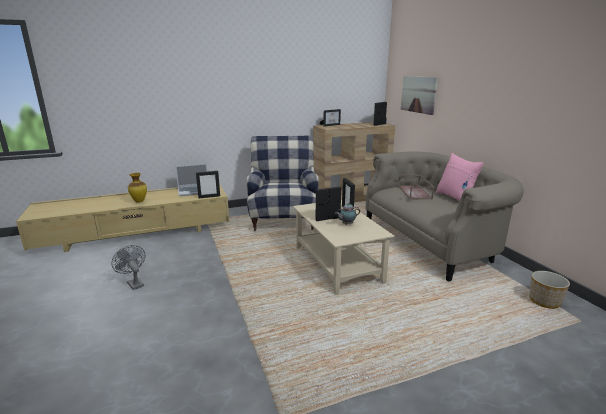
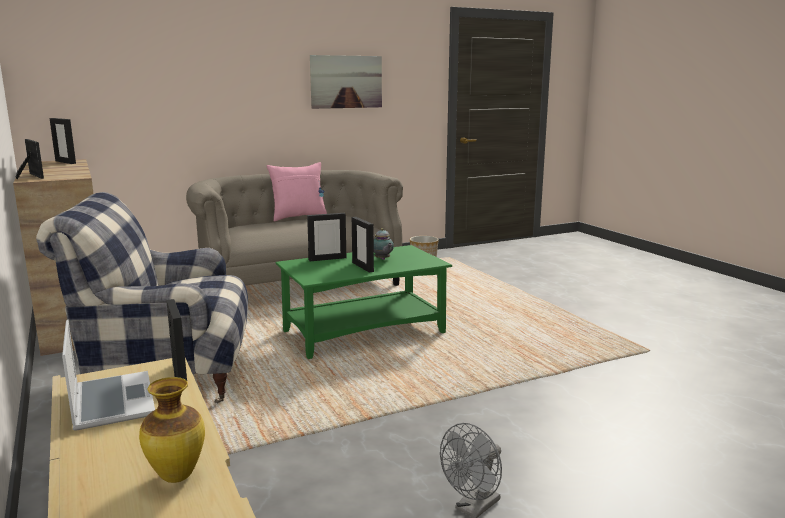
camera: 95 degrees left, 5 degrees down
beige coffee table [293,200,395,295] -> green coffee table [276,245,452,359]
brown tray [398,175,434,200] -> none
picture [401,76,438,115] -> picture moved to [310,55,382,109]

